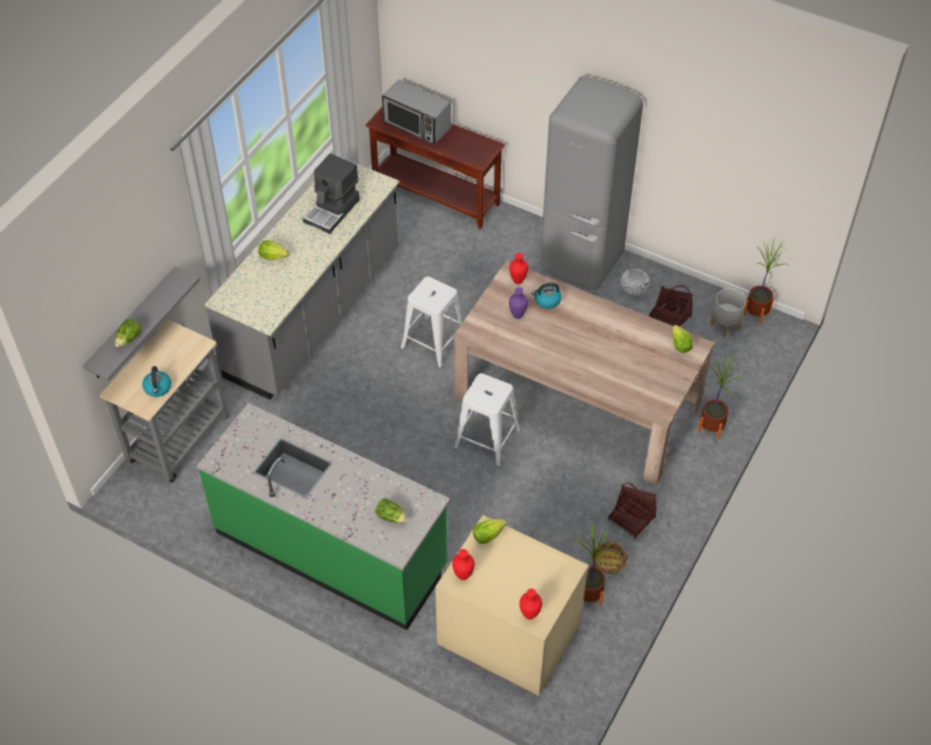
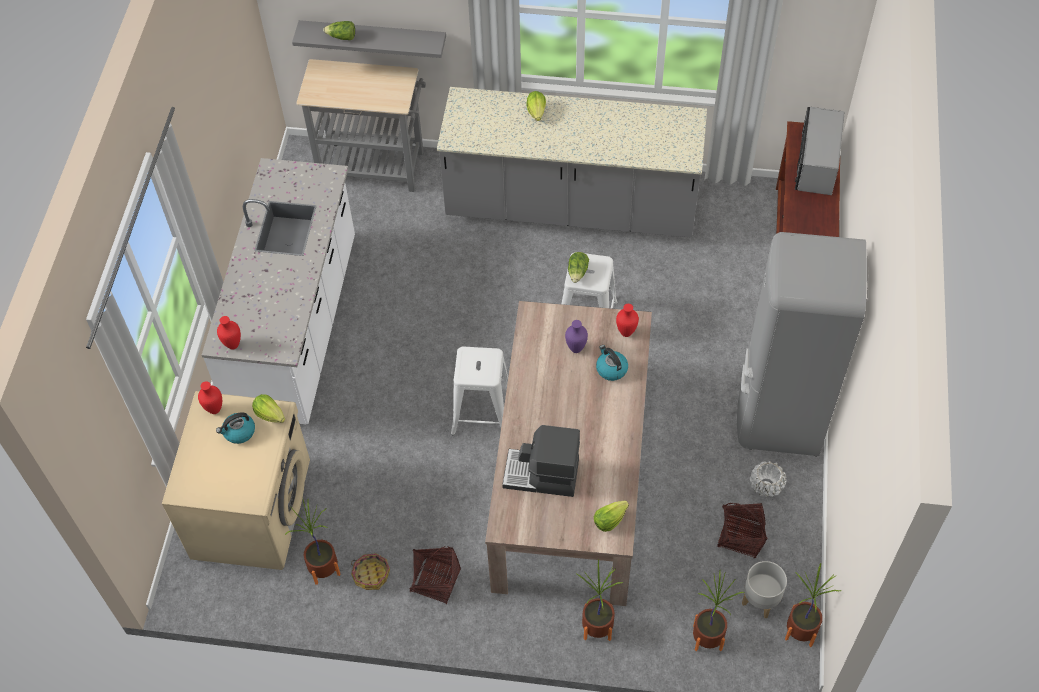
camera: 70 degrees right, 5 degrees up
kettle [142,366,171,397] -> kettle moved to [216,412,255,444]
green counter [197,403,450,630] -> white counter [202,158,355,424]
coffee machine [303,154,360,234] -> coffee machine moved to [502,425,580,497]
lettuce [376,498,407,523] -> lettuce moved to [568,252,589,283]
red vase [519,588,542,620] -> red vase moved to [217,316,241,350]
none -> potted plant [693,571,745,651]

